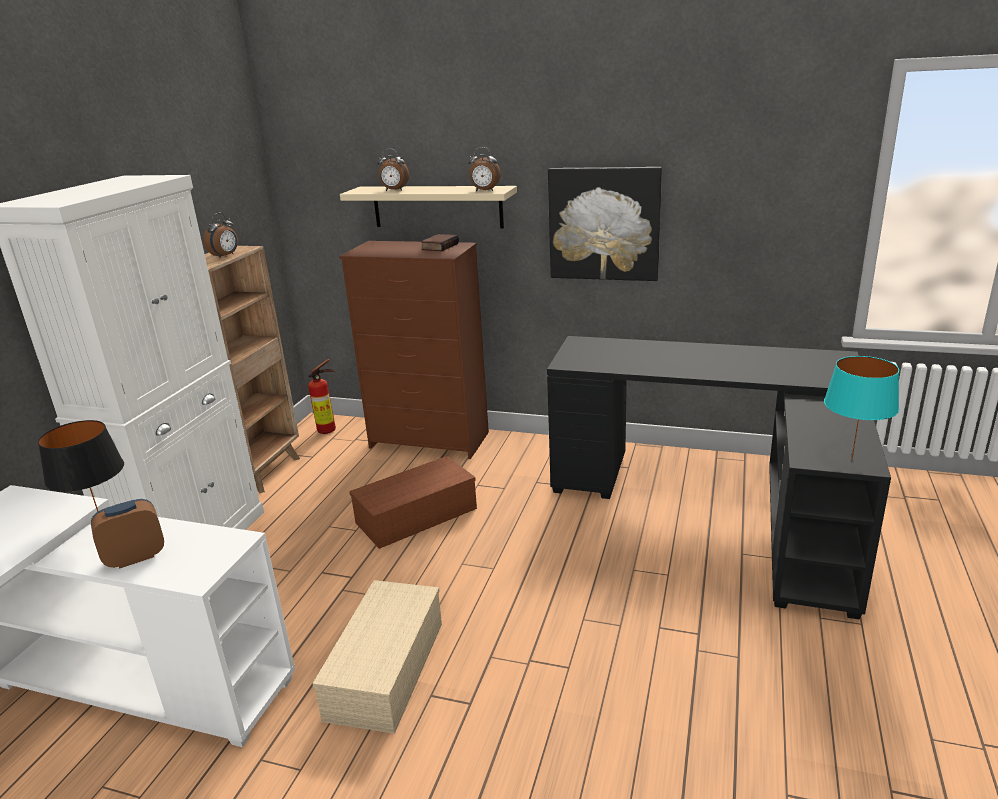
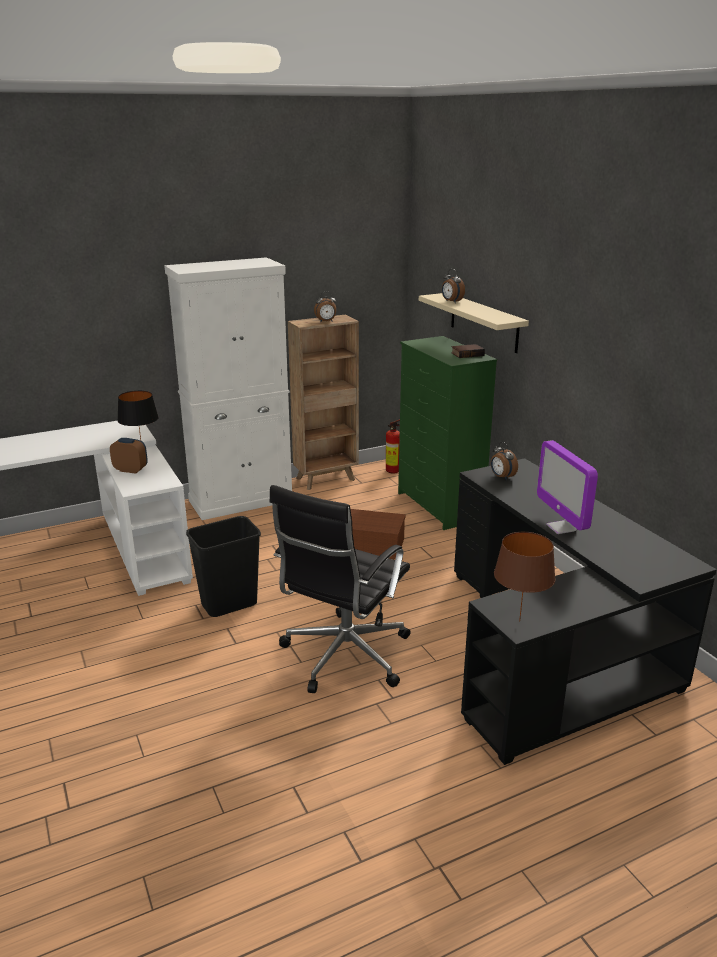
camera: 45 degrees right, 0 degrees up
beige storage box [312,580,442,734] -> black trash can [186,516,261,617]
brown dresser [339,241,489,459] -> green dresser [398,336,497,530]
alarm clock [468,147,501,191] -> alarm clock moved to [491,442,518,480]
picture [548,167,662,281] -> none
turquoise table lamp [824,356,899,459] -> brown table lamp [494,532,556,622]
none -> black office chair [270,485,411,693]
none -> monitor [537,440,598,534]

